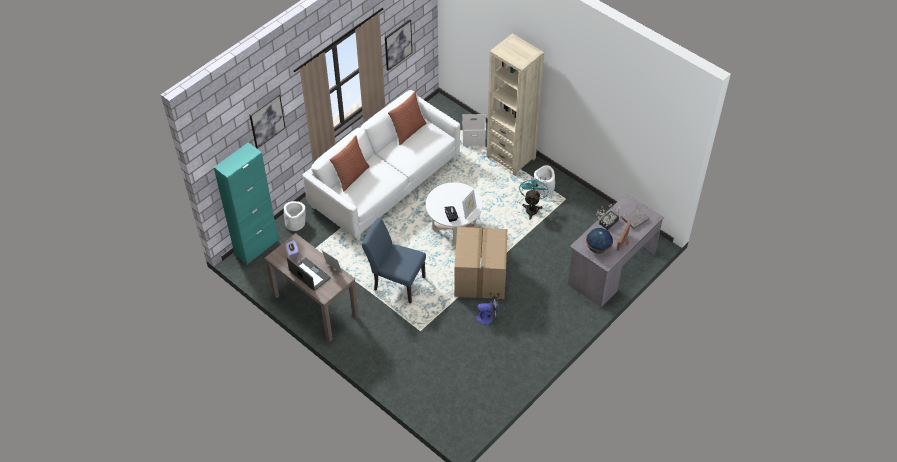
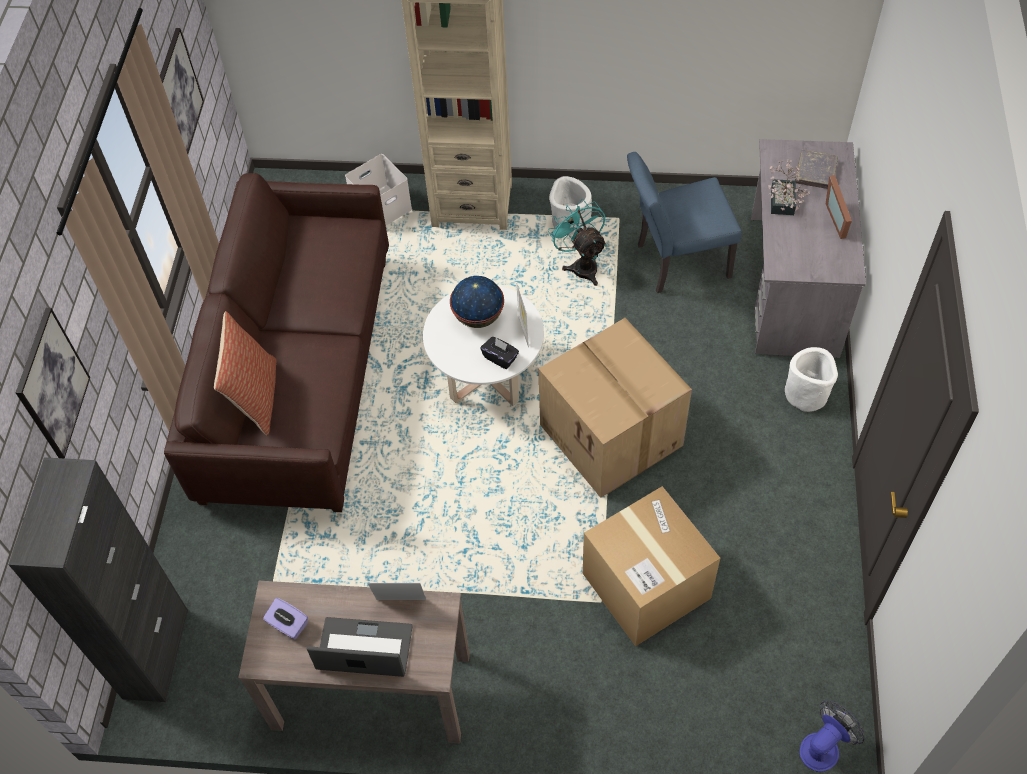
camera: 35 degrees left, 5 degrees up
turquoise cabinet [214,143,278,265] -> black cabinet [9,457,188,702]
white planter [284,201,306,231] -> white planter moved to [785,347,838,412]
white sofa [303,90,460,241] -> brown sofa [164,173,389,512]
blue chair [362,218,426,304] -> blue chair moved to [627,152,742,293]
pillow [388,92,426,145] -> none
fan [476,295,499,325] -> fan moved to [799,701,864,772]
globe [586,228,613,254] -> globe moved to [450,276,504,328]
none -> cardboard box [583,486,720,646]

